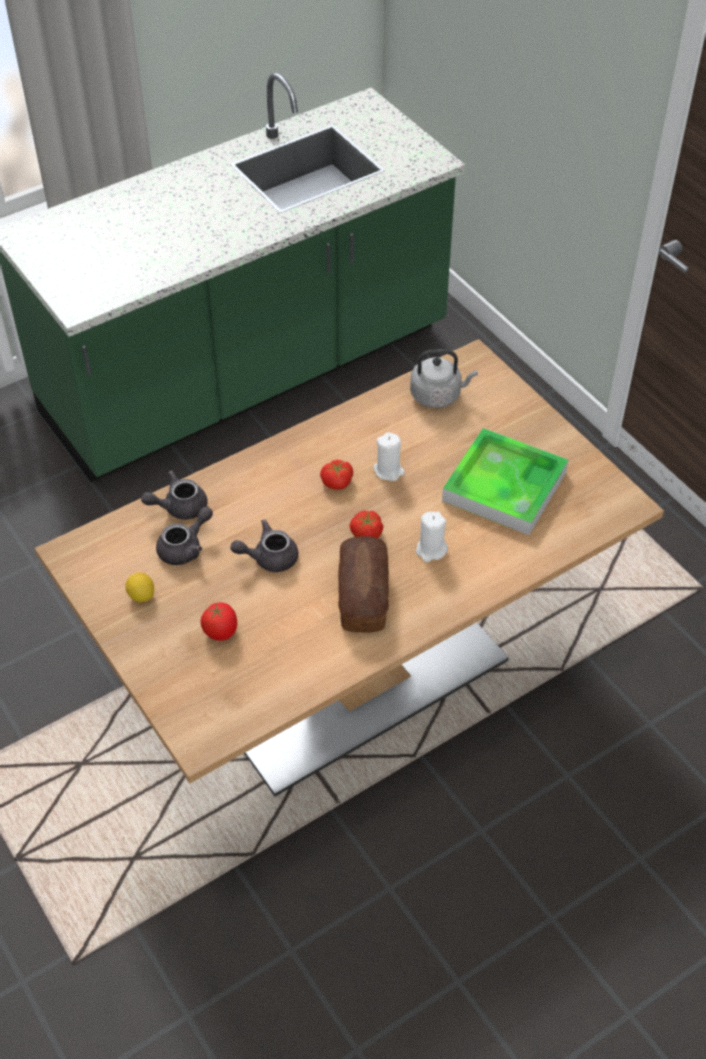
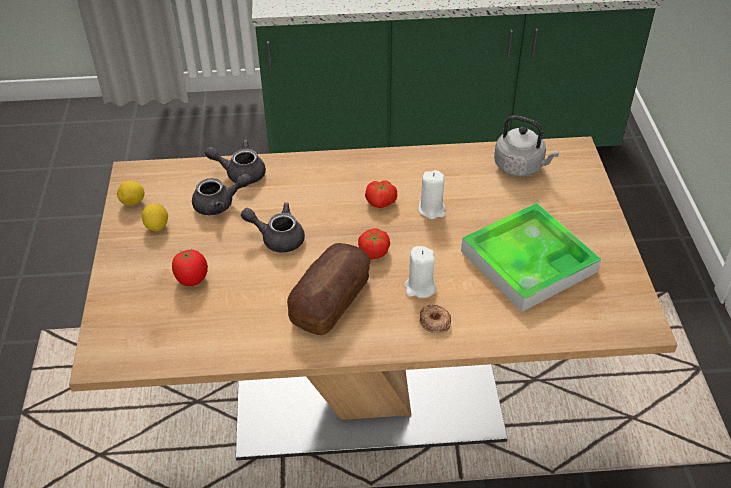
camera: 30 degrees right, 5 degrees down
none -> lemon [117,181,145,206]
none -> donut [420,304,451,333]

